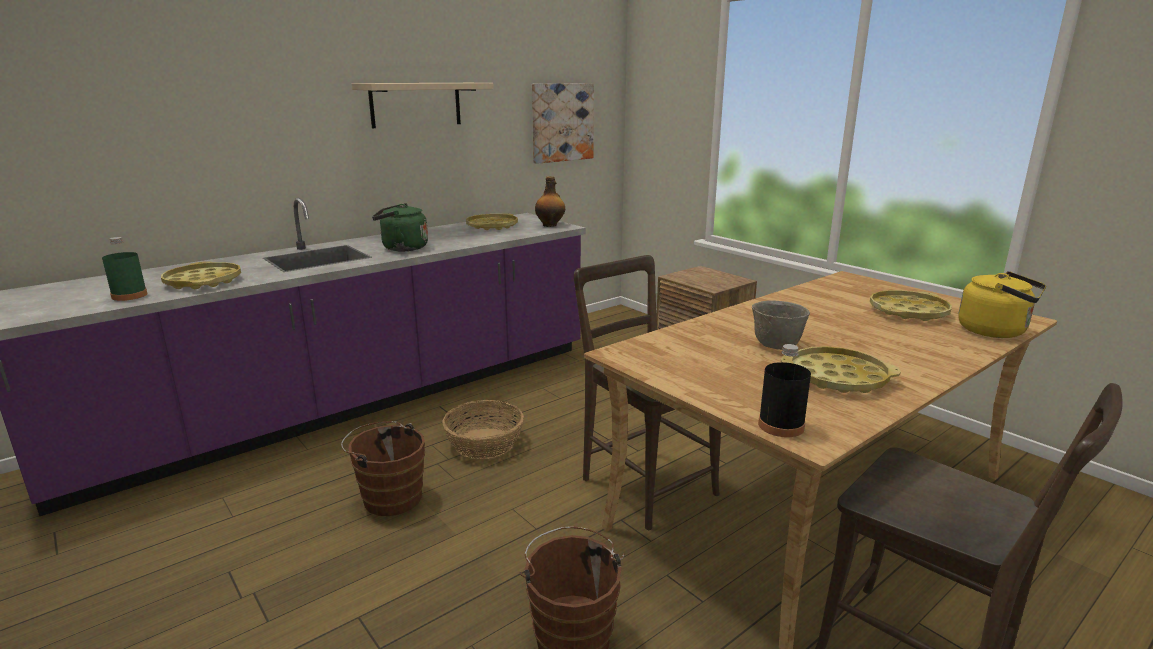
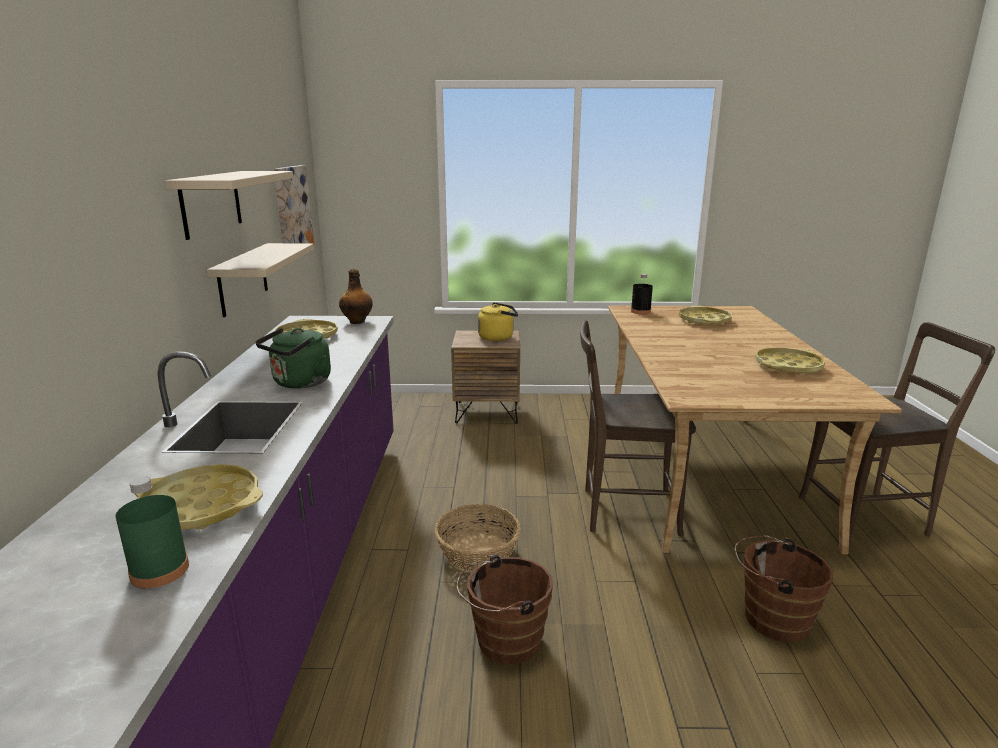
camera: 50 degrees left, 0 degrees up
grey bowl [752,301,810,350] -> none
black bottle [758,344,811,437] -> black bottle moved to [631,274,653,314]
yellow kettle [958,271,1046,338] -> yellow kettle moved to [478,302,518,341]
none -> beige shelf [207,243,314,317]

